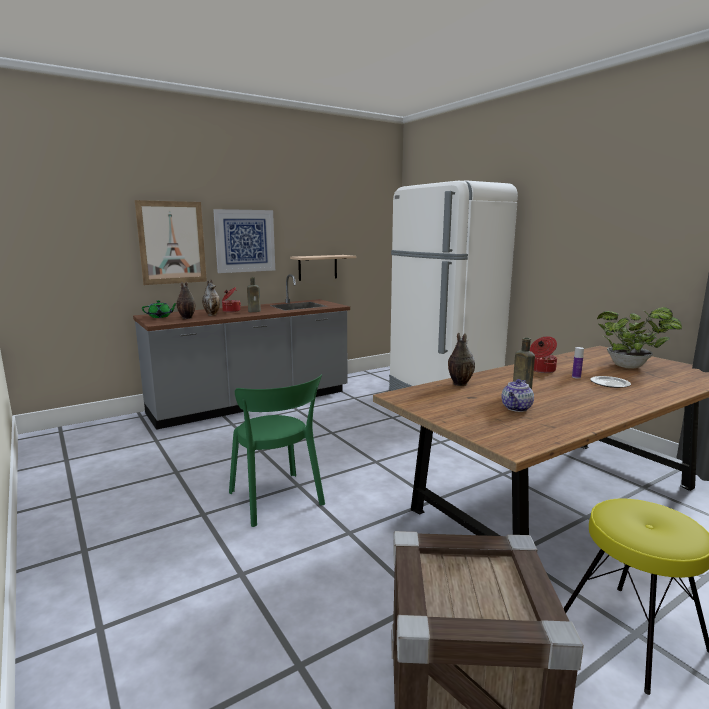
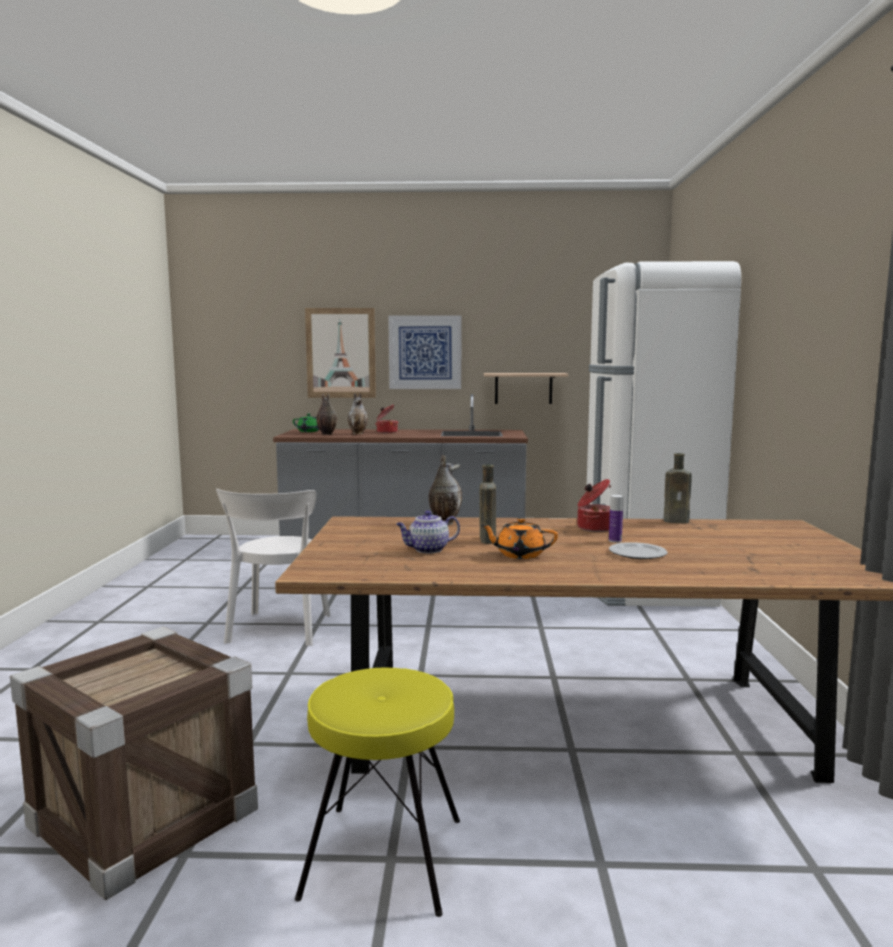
camera: 35 degrees right, 5 degrees down
green chair [229,374,325,527] -> white chair [216,489,331,646]
brown bottle [247,277,261,312] -> brown bottle moved to [664,453,692,524]
potted plant [597,307,682,369] -> none
none -> orange teapot [481,518,558,559]

